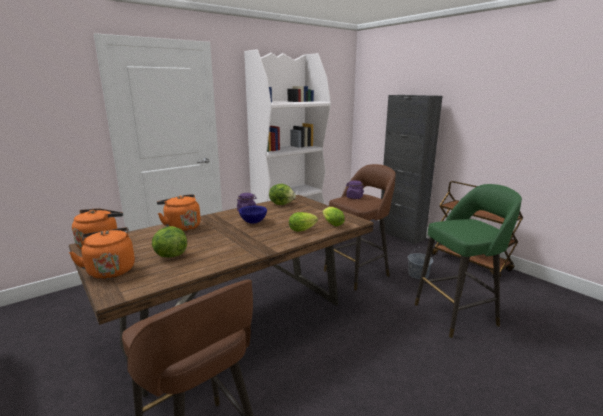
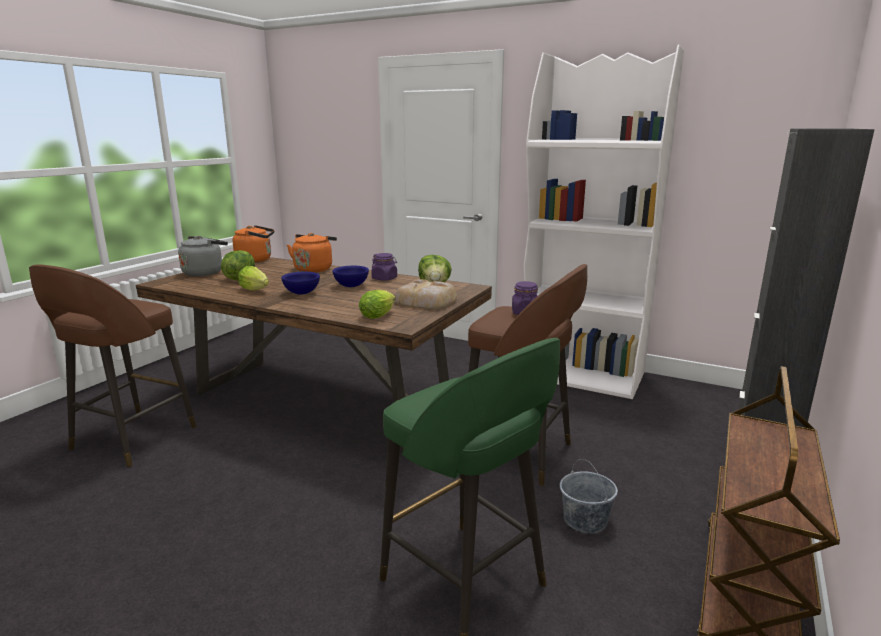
camera: 65 degrees right, 0 degrees up
orange kettle [69,227,135,279] -> grey kettle [178,236,228,277]
lettuce [289,212,318,232] -> lettuce moved to [238,266,269,291]
none -> blue bowl [281,272,320,295]
none -> bread [395,279,457,309]

